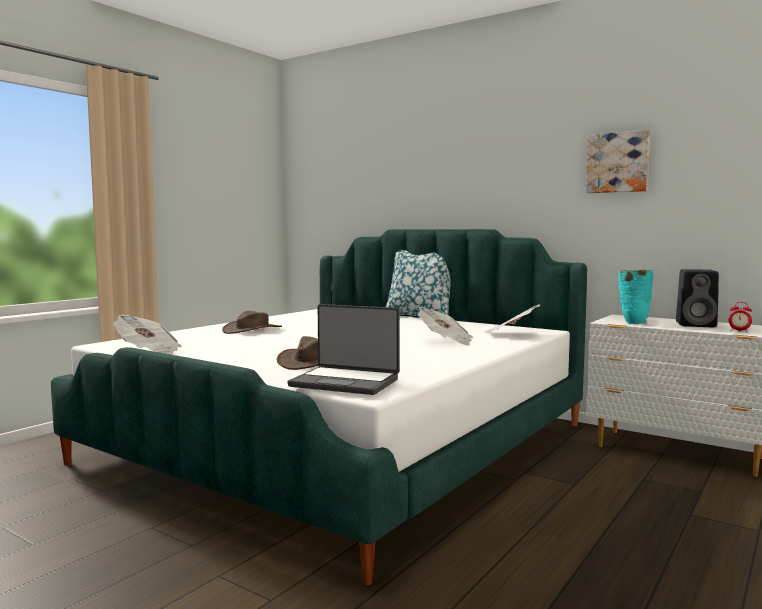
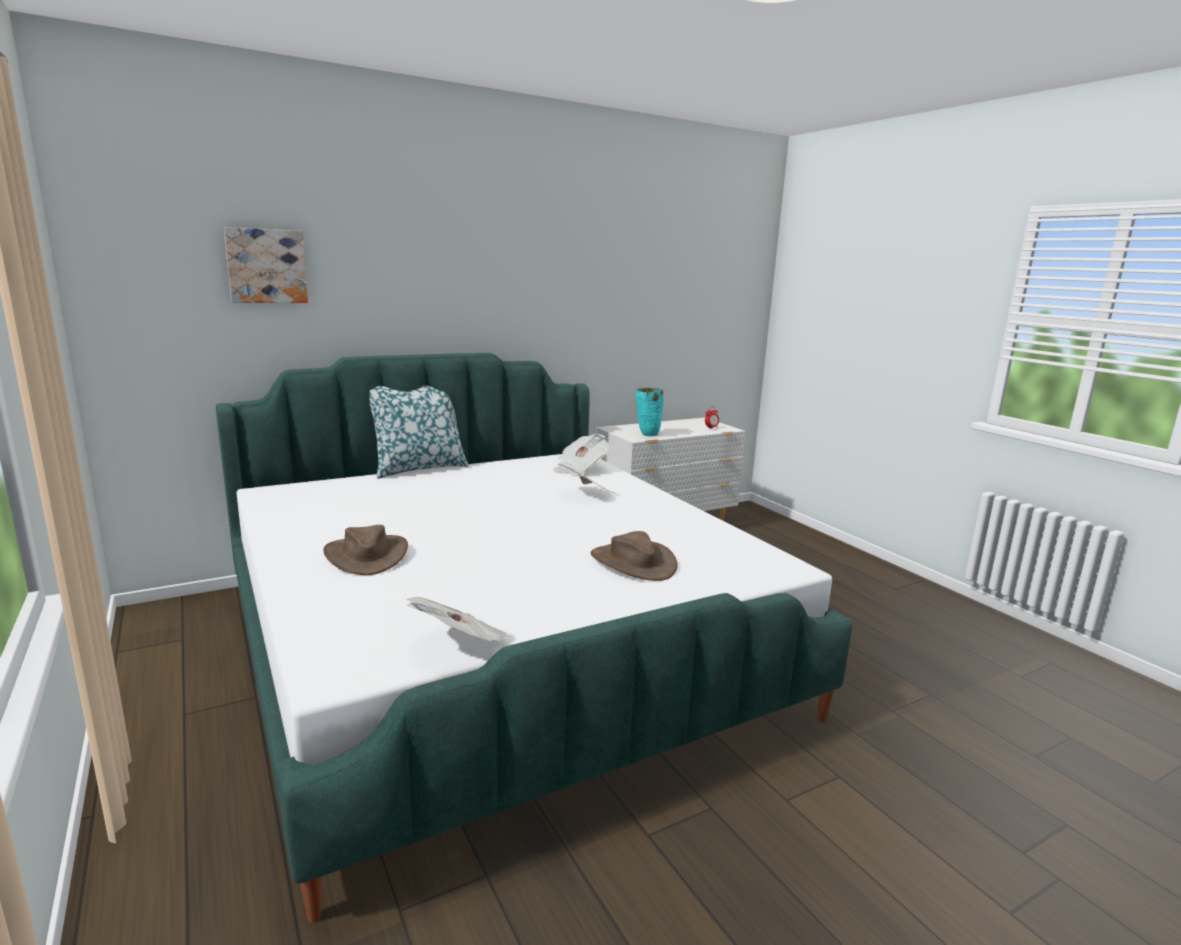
camera: 65 degrees left, 10 degrees up
laptop [288,304,400,395] -> none
picture [586,130,650,193] -> picture moved to [224,227,308,303]
black speaker [676,269,719,327] -> none

